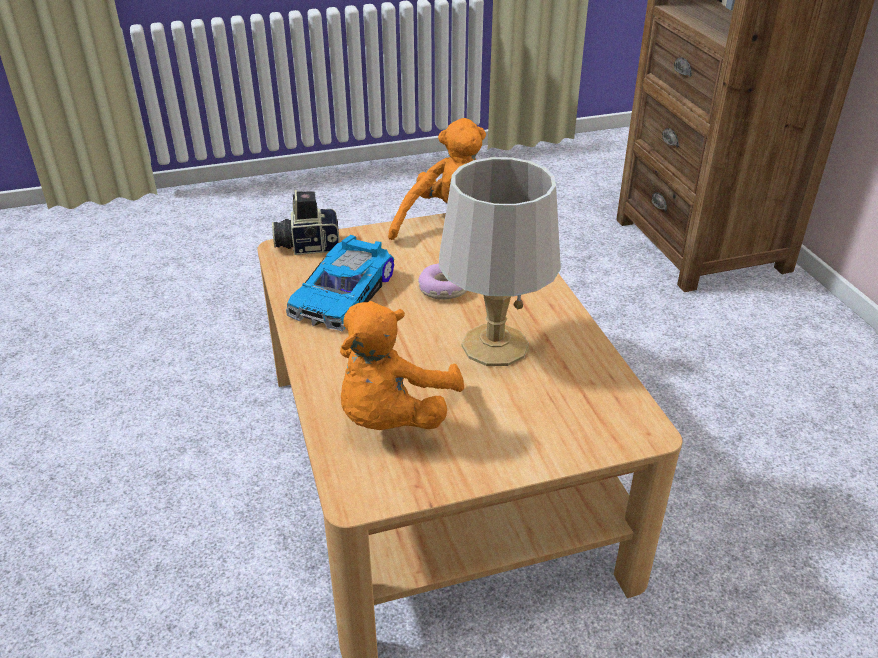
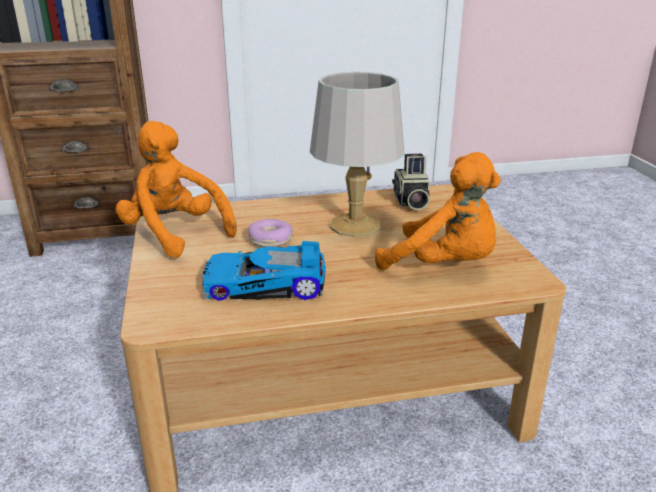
camera: 85 degrees left, 10 degrees down
camera [272,190,340,255] -> camera moved to [392,154,430,210]
toy car [286,235,394,332] -> toy car turned 150 degrees clockwise [202,241,326,301]

